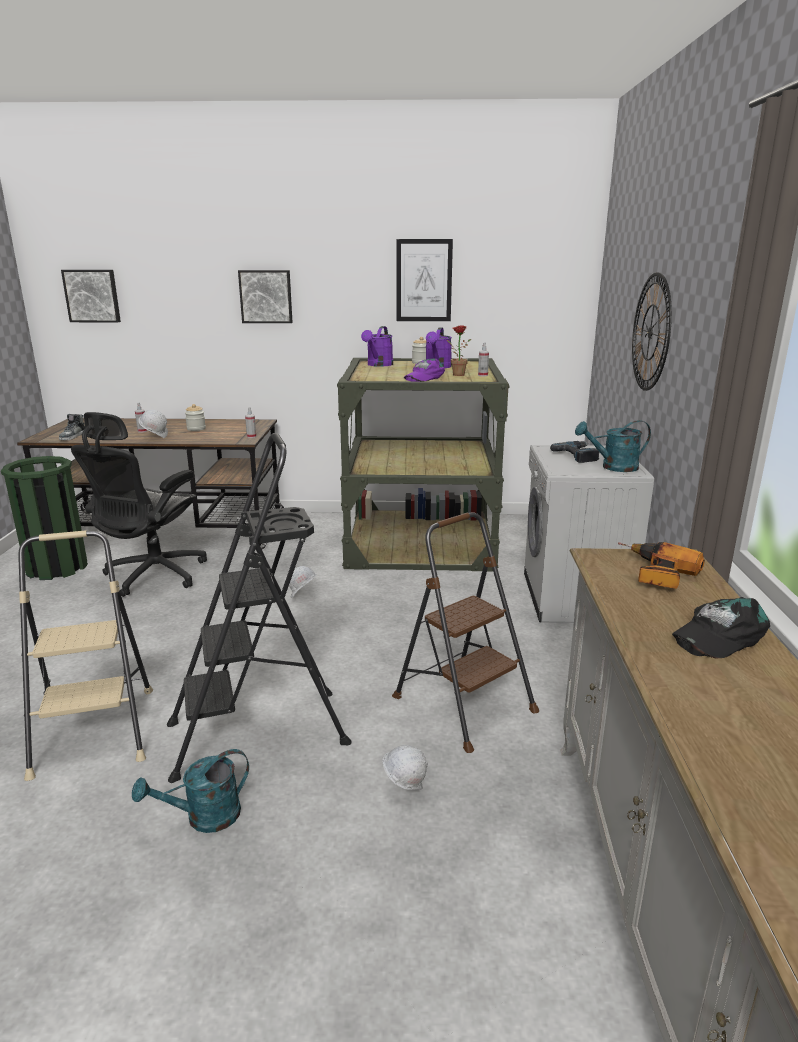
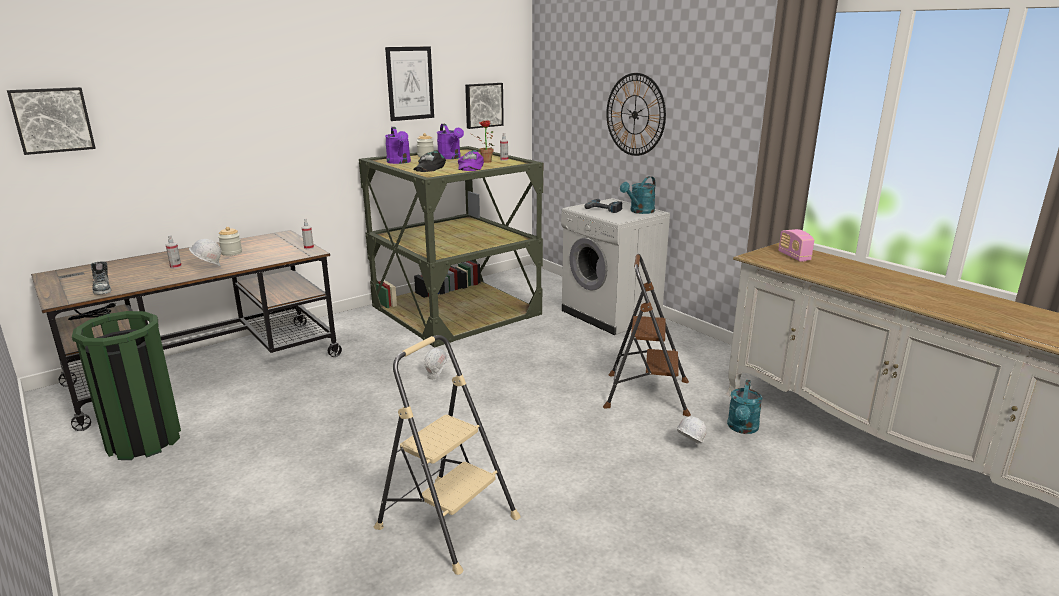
camera: 40 degrees left, 0 degrees up
office chair [71,412,207,597] -> none
turquoise watering can [132,749,249,833] -> turquoise watering can moved to [727,380,762,434]
step ladder [167,433,352,783] -> none
picture [238,270,293,323] -> picture moved to [465,83,504,129]
power drill [618,542,705,589] -> radio [778,229,814,262]
black cap [672,597,770,659] -> black cap moved to [413,151,446,172]

